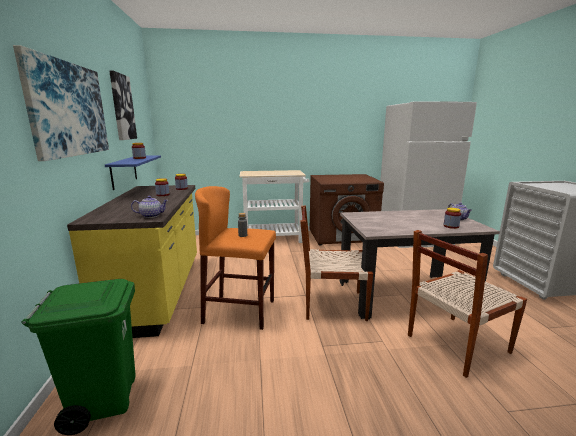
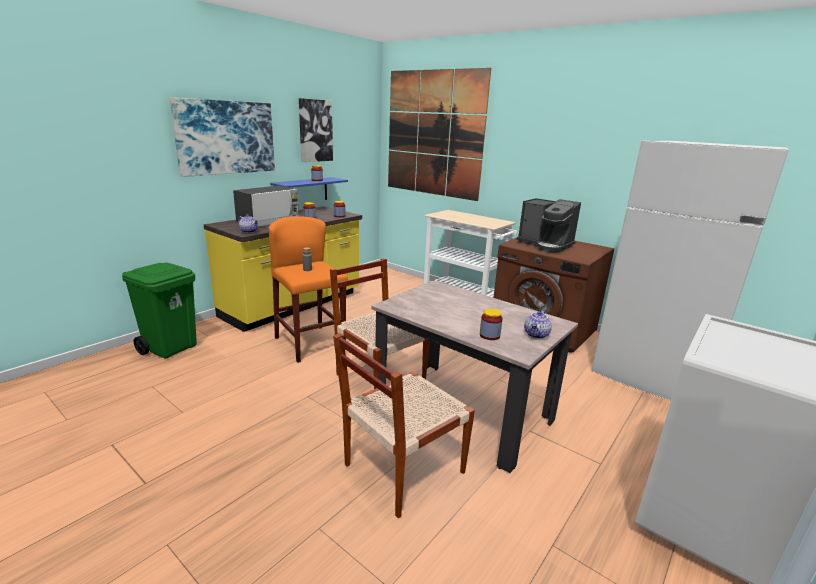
camera: 45 degrees right, 5 degrees up
chair [408,230,527,378] -> chair turned 60 degrees counterclockwise [333,333,475,518]
none -> microwave [233,186,299,227]
none -> picture [388,68,491,201]
none -> coffee machine [516,198,581,253]

